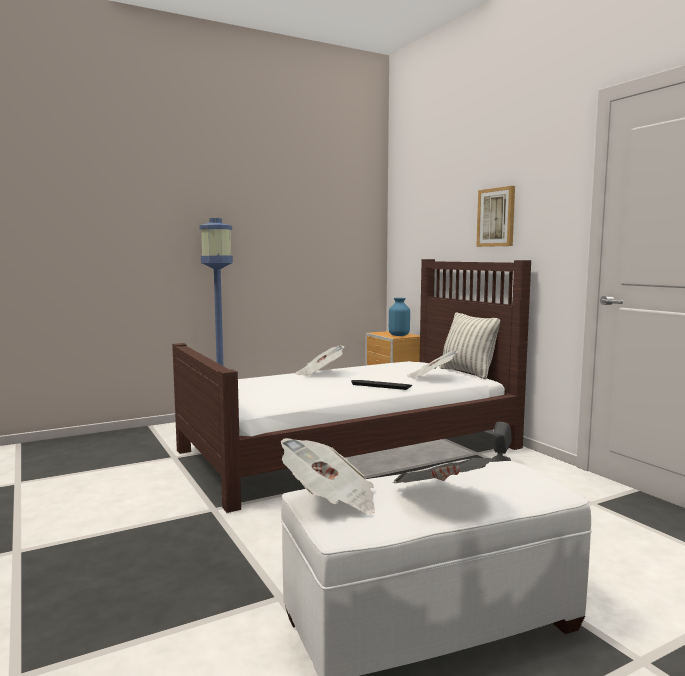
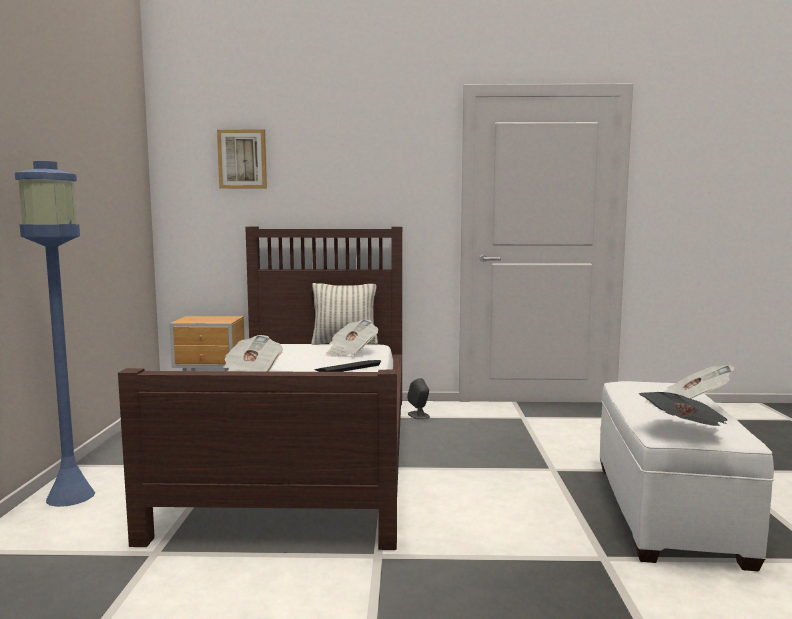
camera: 60 degrees left, 0 degrees up
blue vase [389,298,410,336] -> none
picture [476,186,515,247] -> picture moved to [217,130,267,189]

